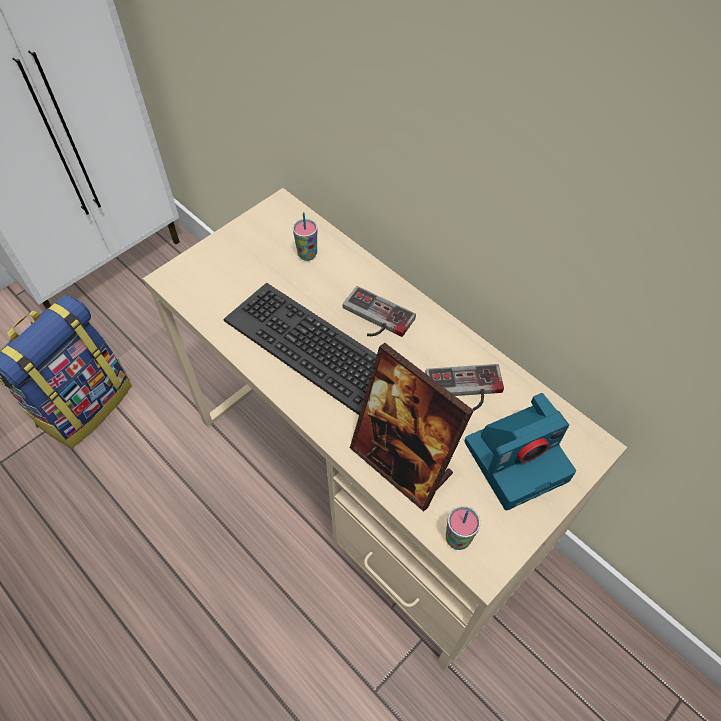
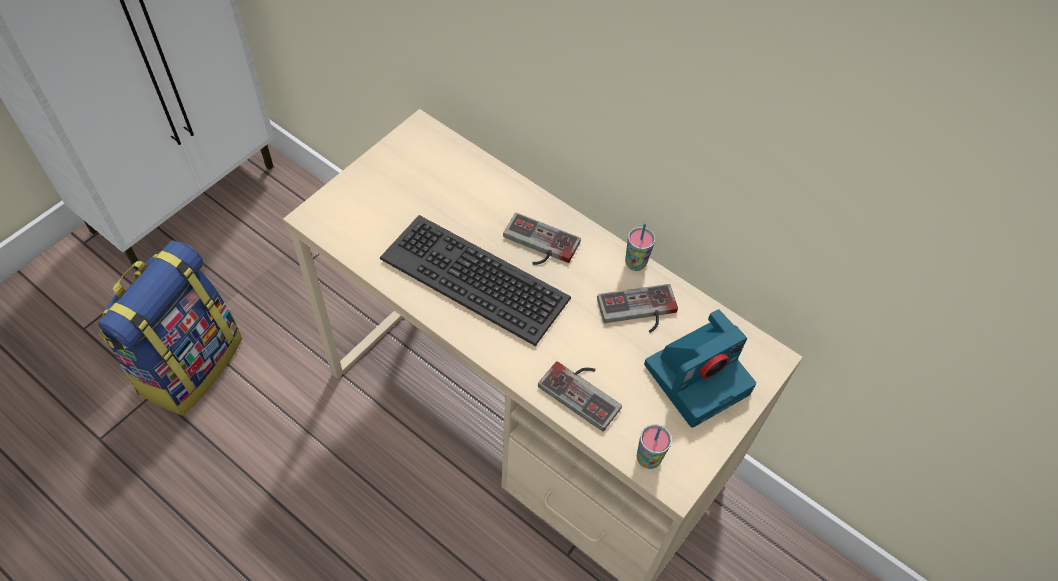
camera: 10 degrees left, 0 degrees up
cup [293,212,317,261] -> cup moved to [625,223,655,271]
picture frame [350,343,474,512] -> game controller [538,361,622,431]

